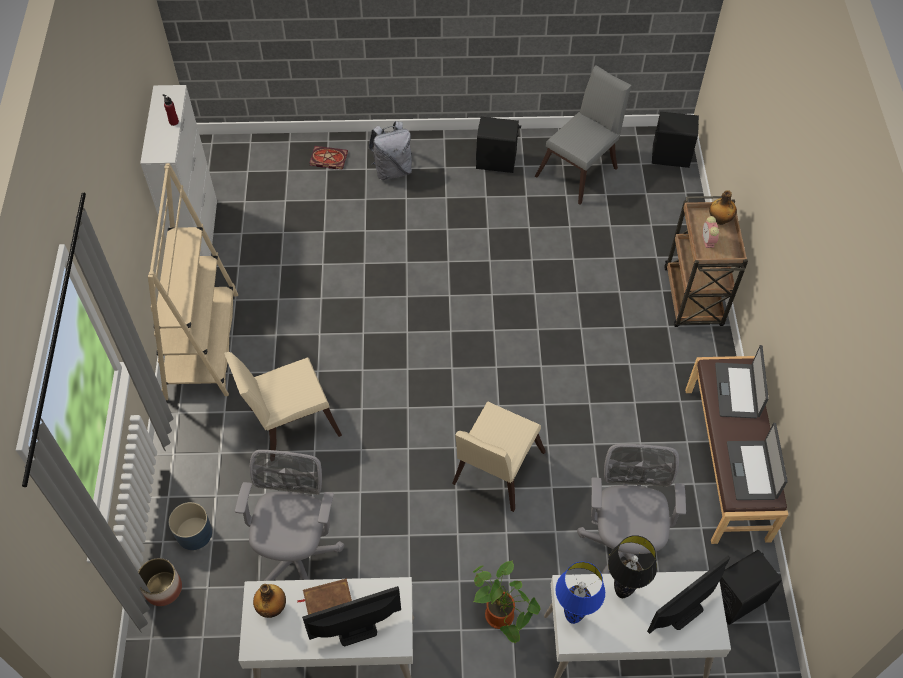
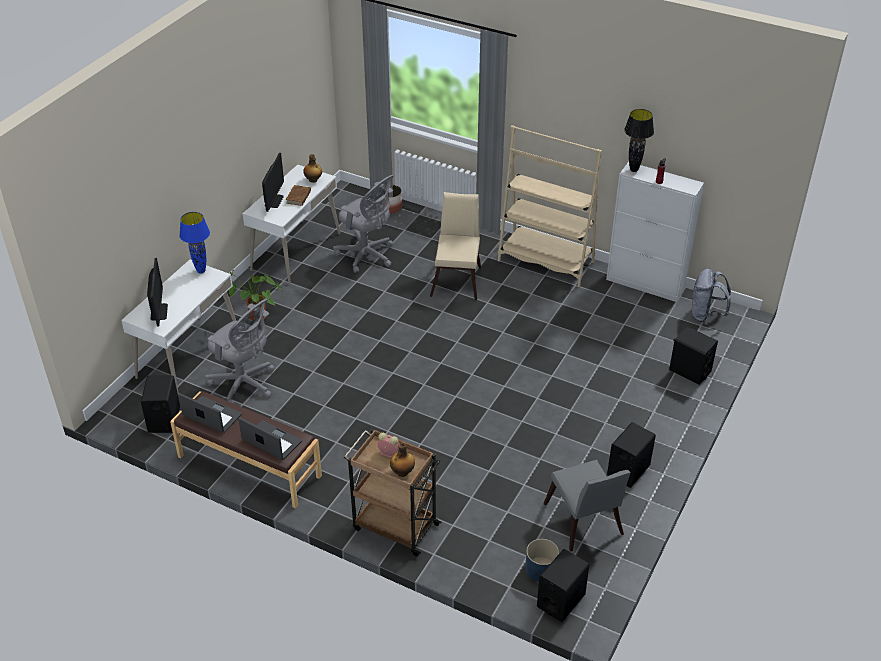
camera: 120 degrees right, 15 degrees down
blue planter [169,502,212,550] -> blue planter moved to [526,539,559,582]
book [309,146,348,170] -> black speaker [669,327,718,385]
grey backpack [369,121,412,180] -> grey backpack moved to [692,268,731,322]
beige chair [452,402,546,512] -> none
black table lamp [608,535,657,598] -> black table lamp moved to [624,109,654,172]

